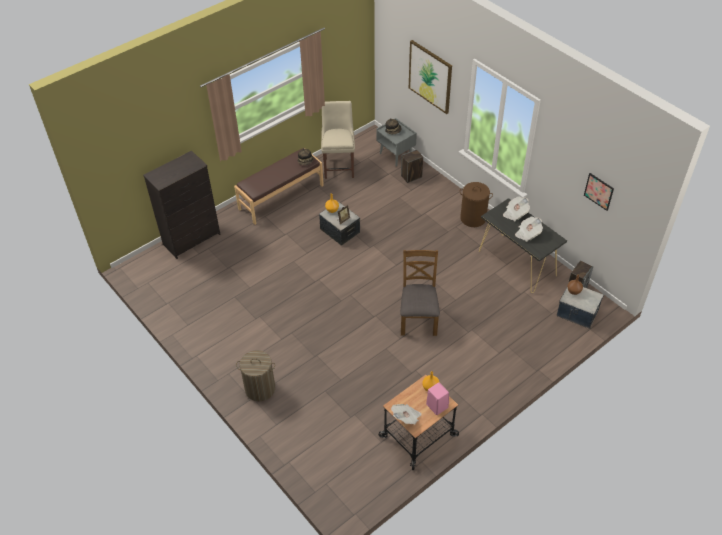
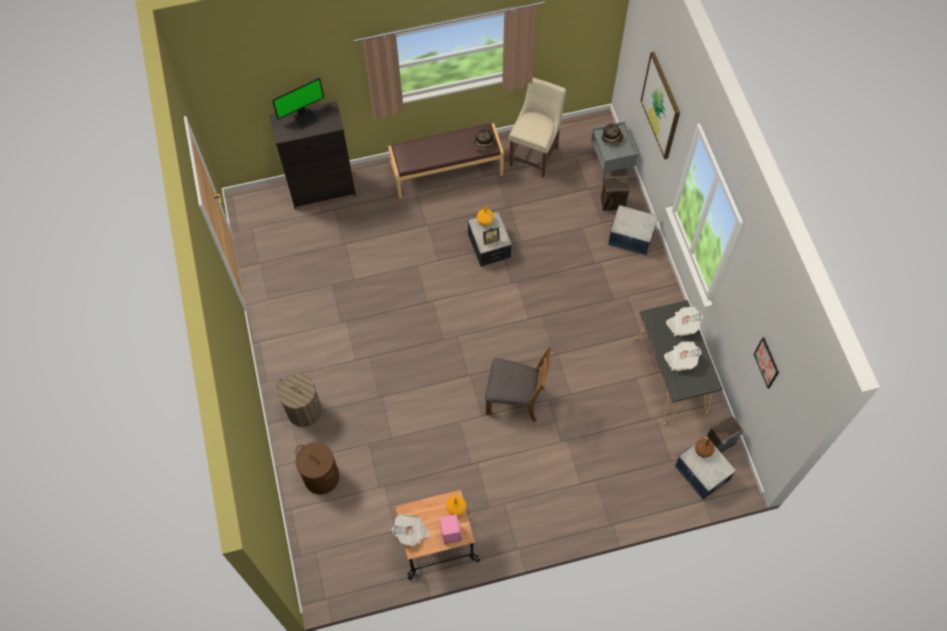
camera: 25 degrees right, 15 degrees up
brown chair [400,250,440,336] -> brown chair turned 75 degrees clockwise [485,347,552,422]
brown laundry basket [460,182,493,227] -> brown laundry basket moved to [295,442,340,494]
none -> monitor [272,78,324,129]
none -> storage box [608,205,658,255]

